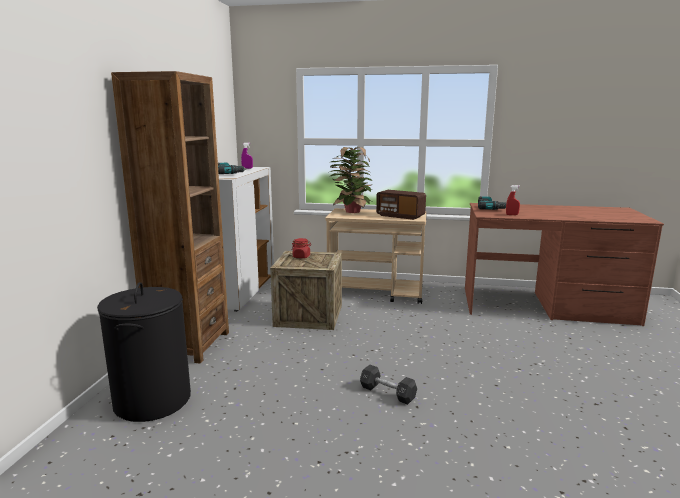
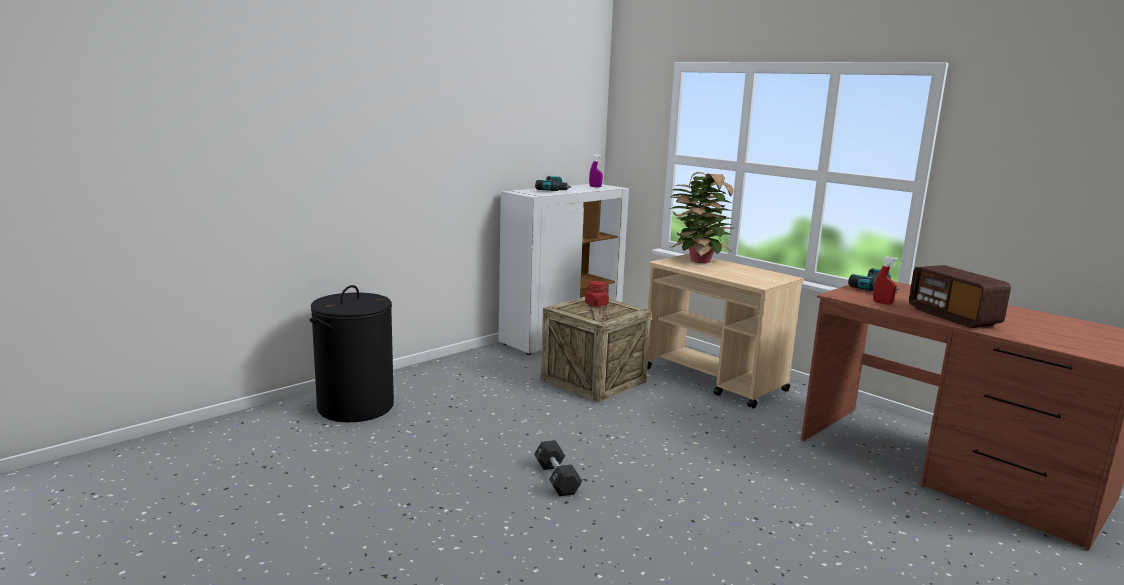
camera: 35 degrees right, 0 degrees up
brown bookcase [111,71,229,364] -> none
radio [376,190,426,220] -> radio moved to [909,265,1011,328]

